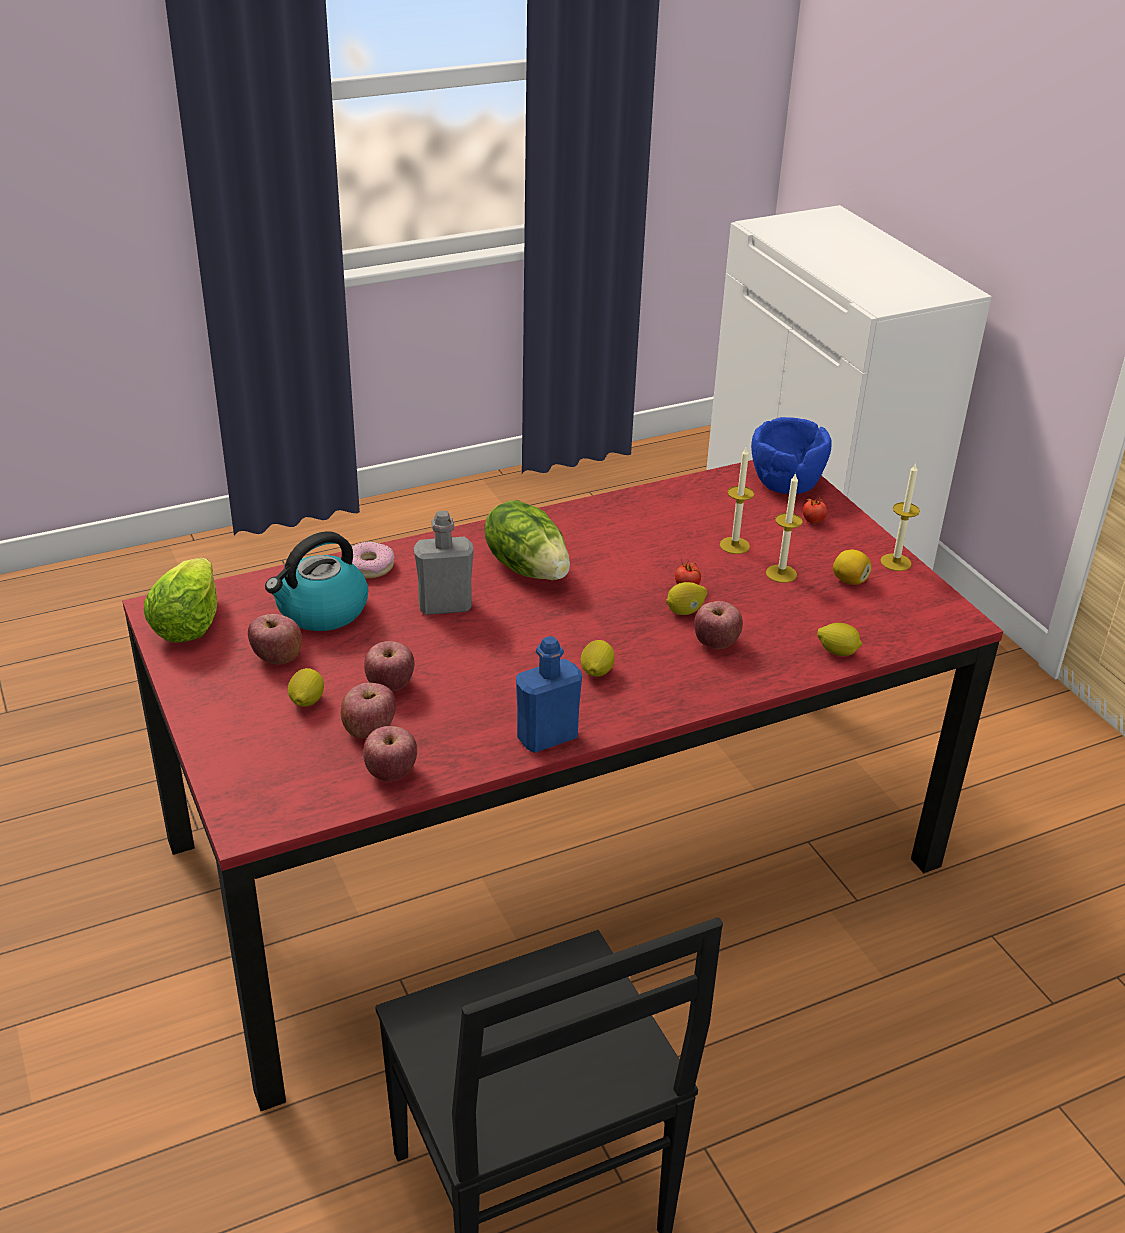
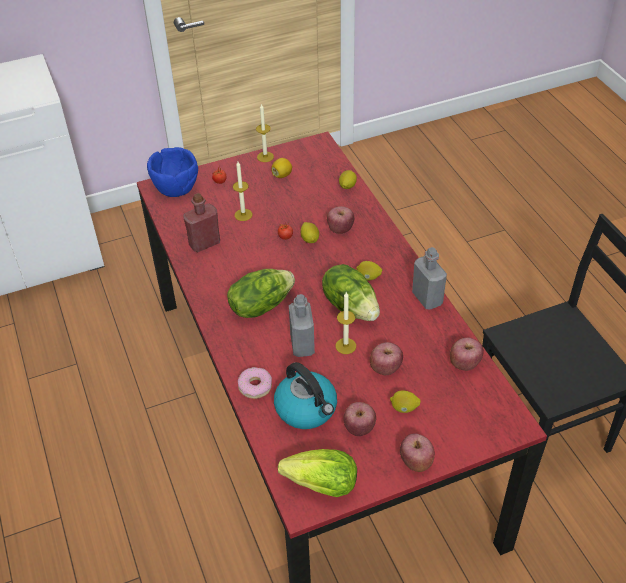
camera: 85 degrees left, 10 degrees up
apple [341,683,396,739] -> apple moved to [400,433,435,472]
blue bottle [516,636,582,753] -> grey bottle [412,247,447,309]
candle [766,473,803,583] -> candle moved to [336,292,356,354]
none -> red bottle [183,193,220,252]
none -> lettuce [322,264,380,321]

